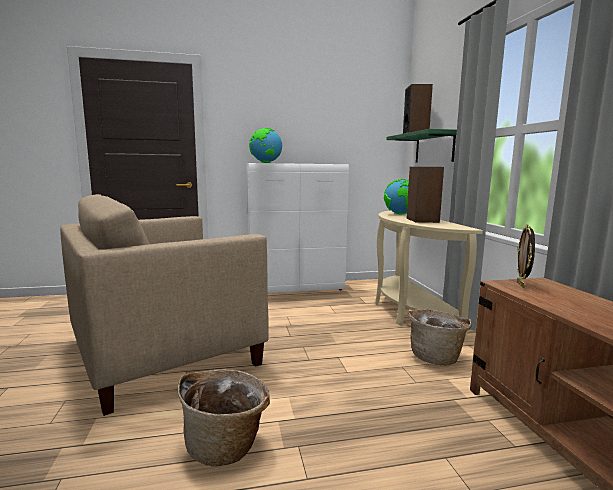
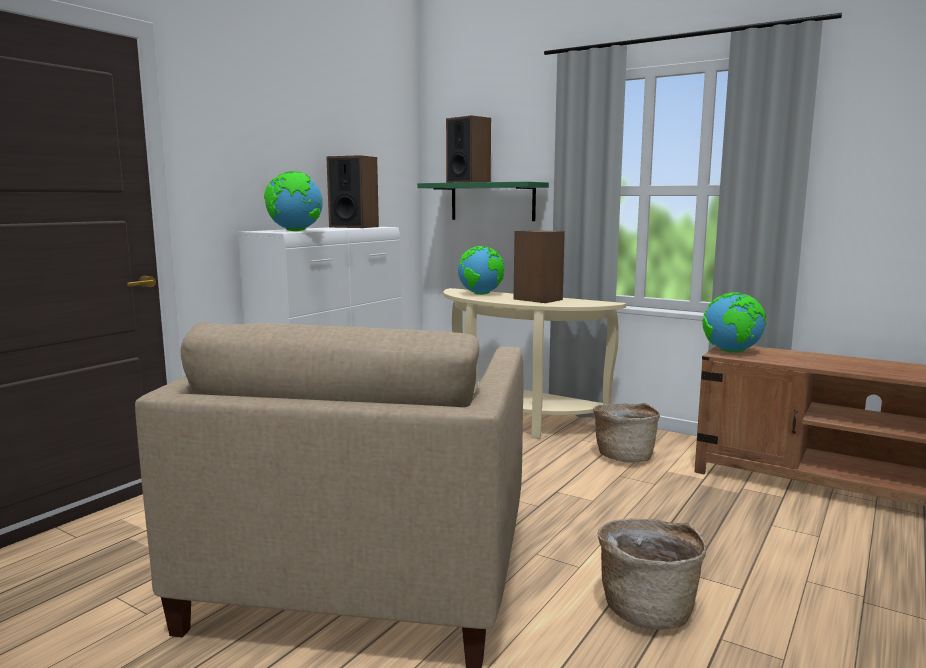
camera: 45 degrees left, 0 degrees up
picture frame [517,224,535,288] -> globe [702,292,766,353]
none -> speaker [326,155,379,228]

